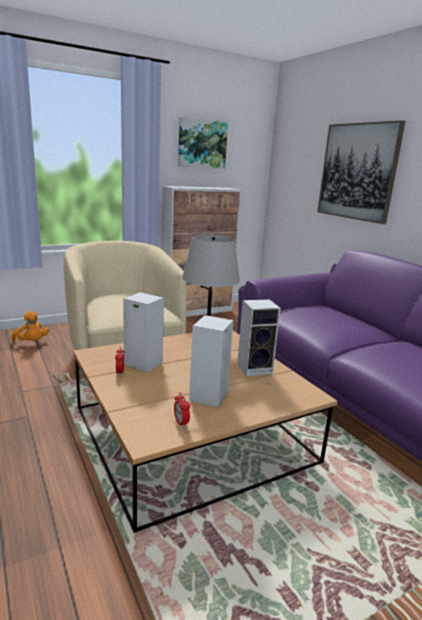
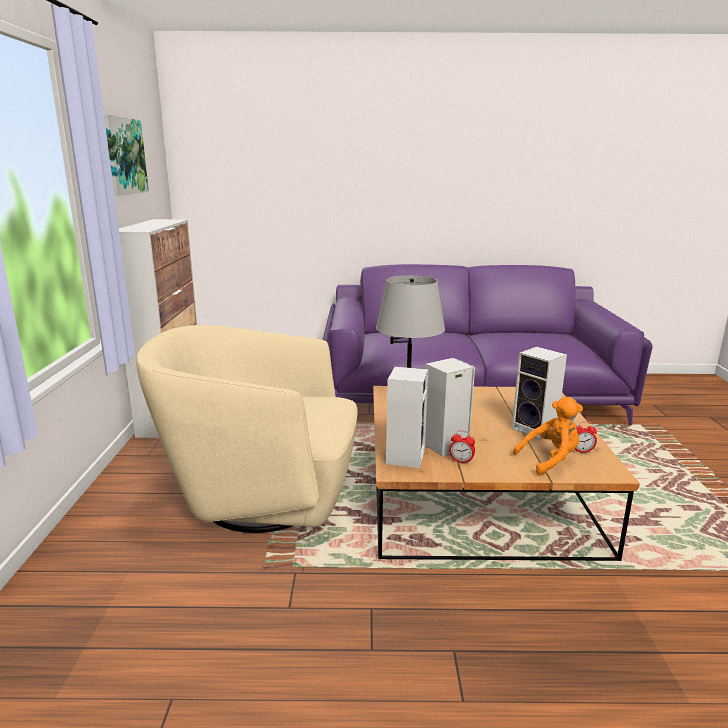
camera: 60 degrees left, 0 degrees up
orange plush toy [11,311,49,341] -> orange plush toy moved to [513,397,583,475]
speaker [237,299,281,376] -> speaker moved to [386,367,428,468]
picture [317,120,405,224] -> none

